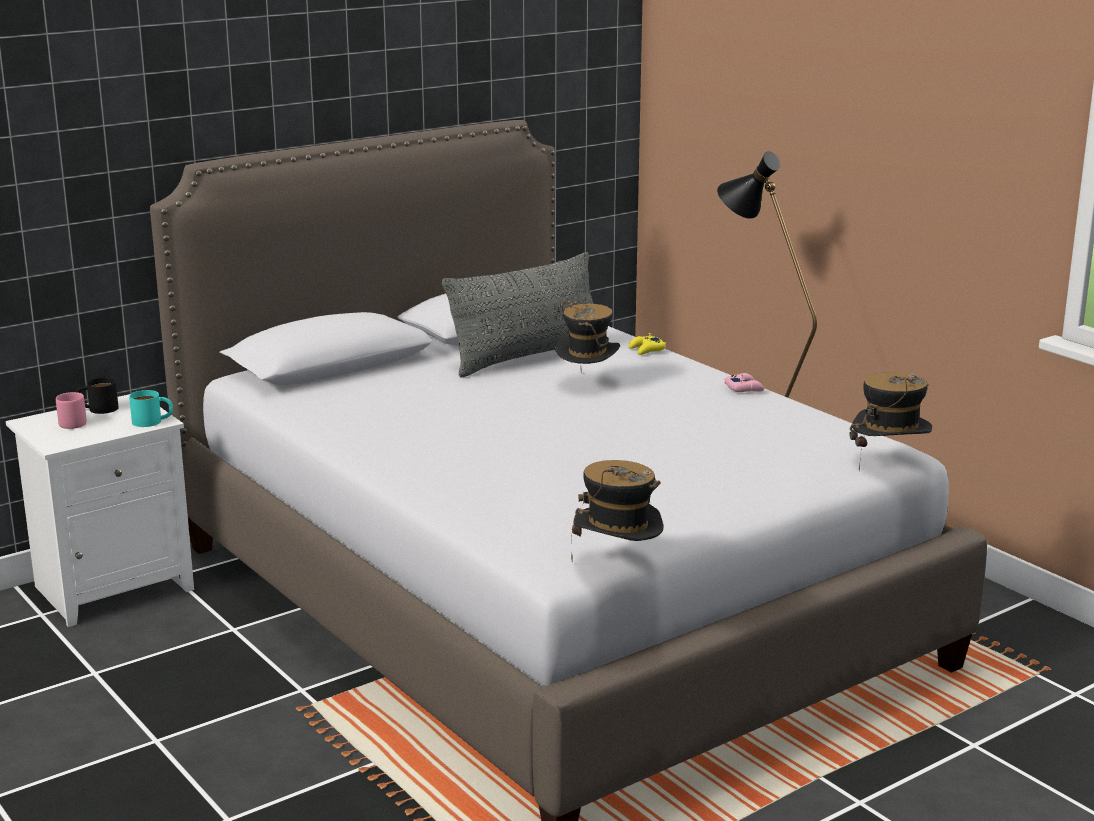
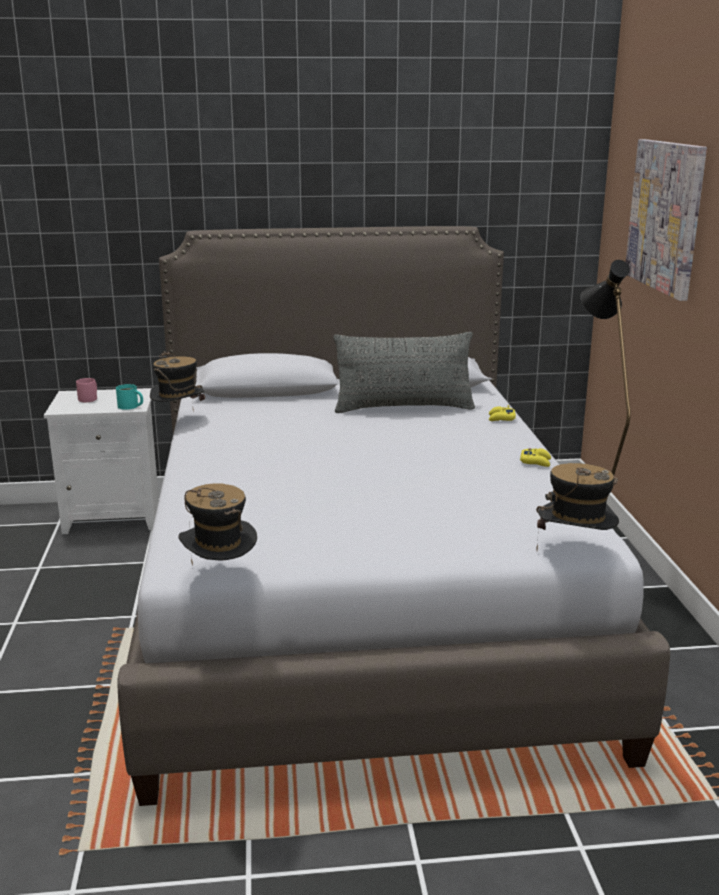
camera: 30 degrees right, 0 degrees up
black mug [76,378,119,414] -> none
hat [555,300,620,372] -> hat moved to [150,351,205,412]
pink game controller [724,373,764,392] -> yellow game controller [520,448,551,467]
none -> picture [626,139,707,301]

